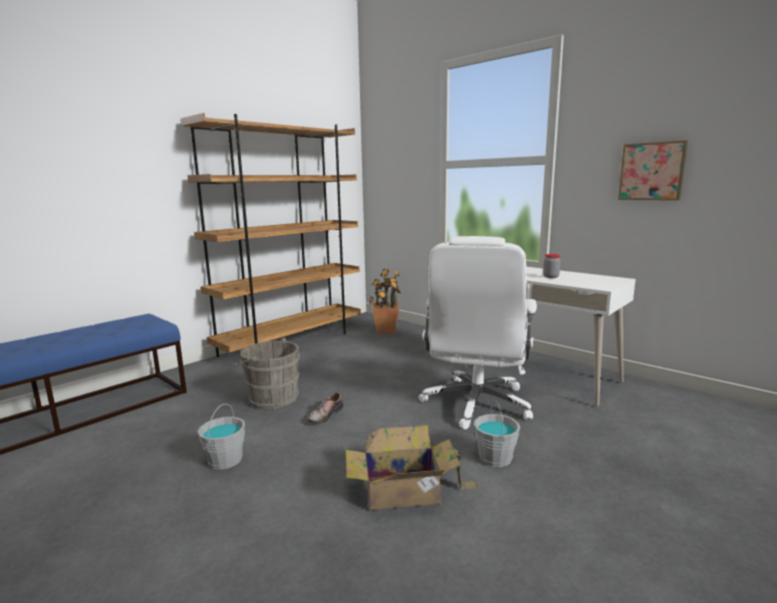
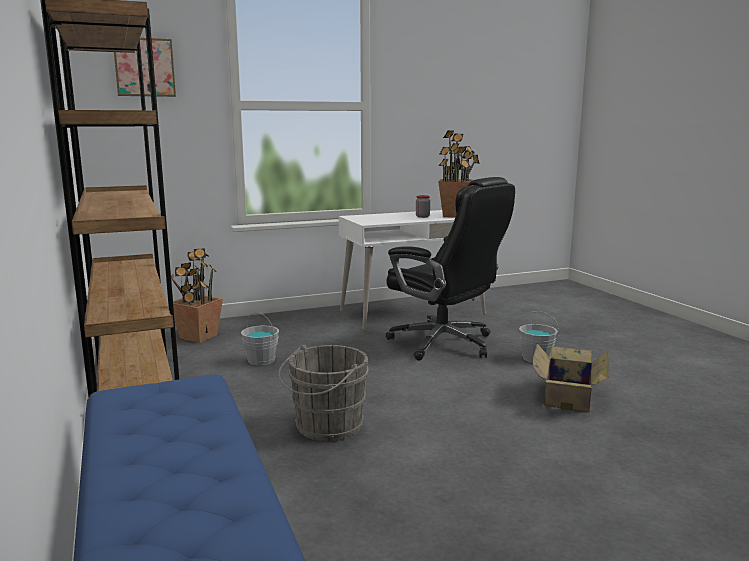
camera: 65 degrees left, 0 degrees up
grey bucket [198,404,245,470] -> grey bucket moved to [241,312,279,366]
shoe [307,392,344,424] -> none
white office chair [419,236,537,430] -> black office chair [386,177,515,361]
picture [618,140,688,200] -> picture moved to [114,38,176,97]
none -> potted plant [438,130,480,217]

